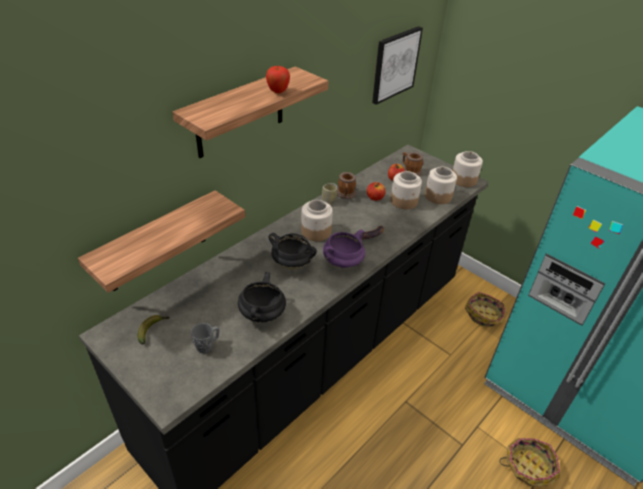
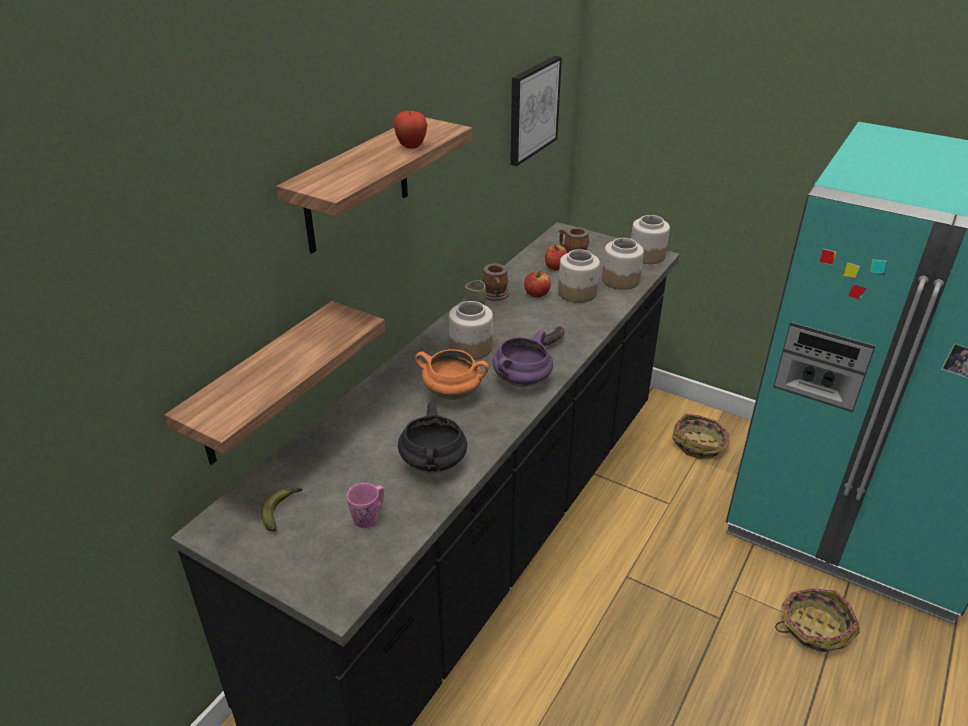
camera: 10 degrees left, 5 degrees down
grey mug [191,323,220,353] -> pink mug [347,483,384,528]
black cooking pot [269,233,317,270] -> orange cooking pot [415,349,489,400]

